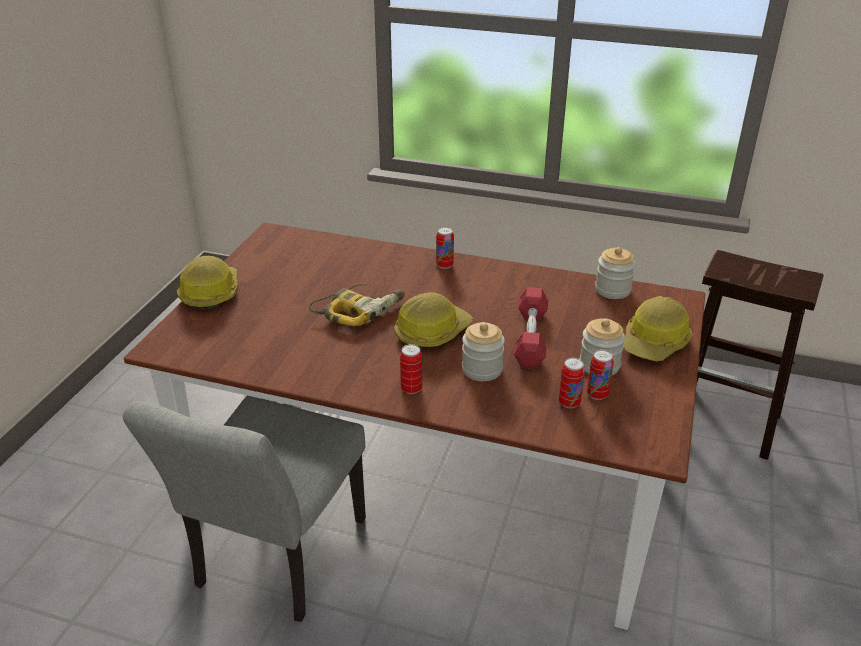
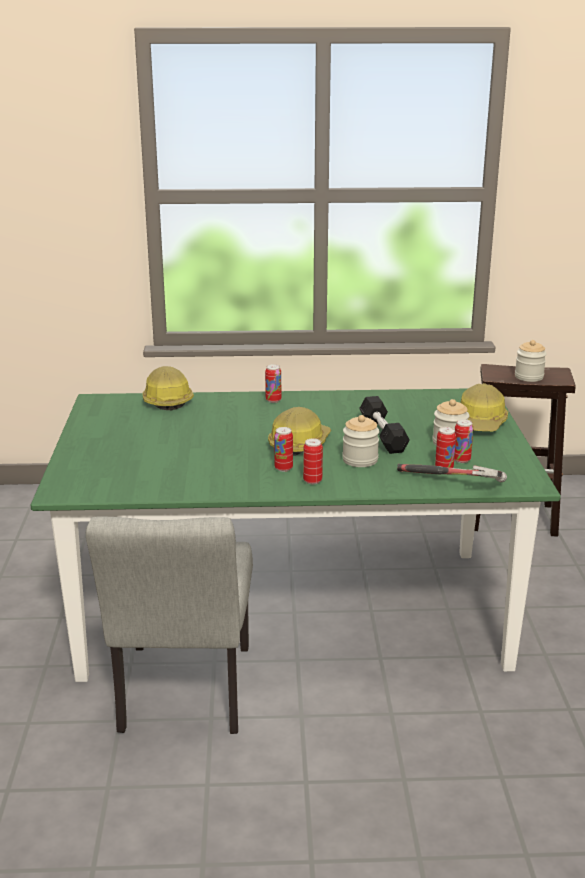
camera: 20 degrees left, 10 degrees down
brown dining table [124,222,705,630] -> green dining table [30,388,561,682]
hard hat [177,256,238,311] -> hard hat moved to [143,366,194,410]
power drill [309,284,405,326] -> none
red dumbbell [514,287,548,368] -> black dumbbell [359,396,410,454]
jar [595,247,636,299] -> jar moved to [515,340,547,382]
none -> can [274,427,293,472]
none -> hammer [397,464,507,482]

